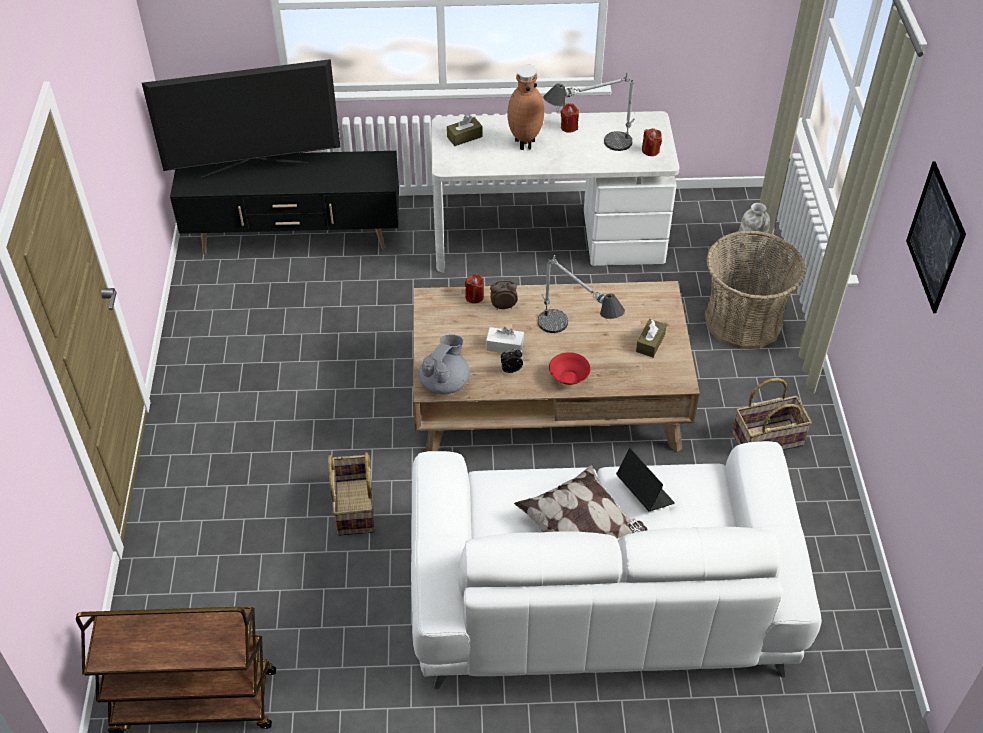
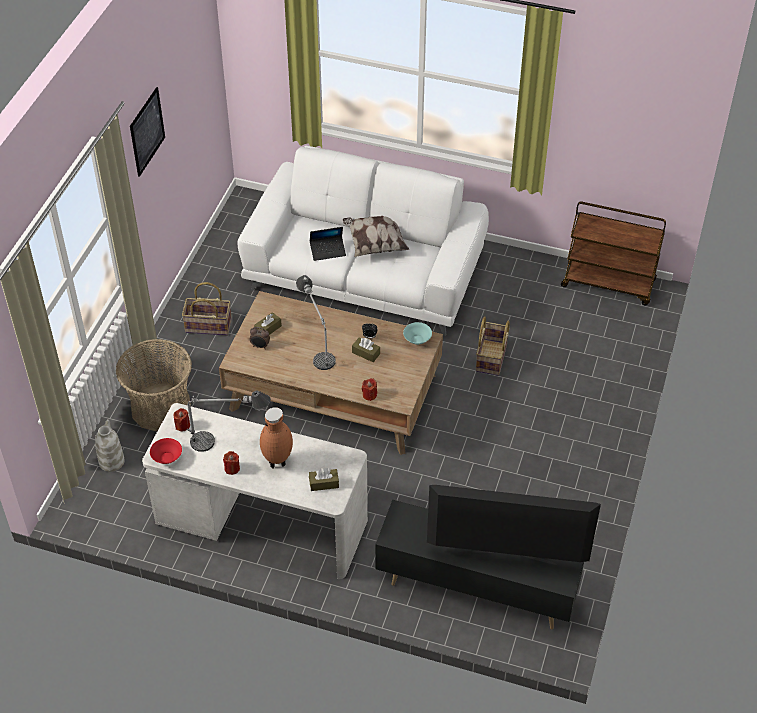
camera: 160 degrees left, 0 degrees up
grey teapot [419,334,470,395] -> turquoise bowl [403,322,432,345]
white tissue box [486,327,524,353] -> brown tissue box [352,338,380,362]
alarm clock [490,280,518,310] -> alarm clock moved to [250,327,270,349]
red bowl [549,352,591,385] -> red bowl moved to [150,438,182,464]
laptop [616,448,675,511] -> laptop turned 90 degrees counterclockwise [310,227,346,261]

